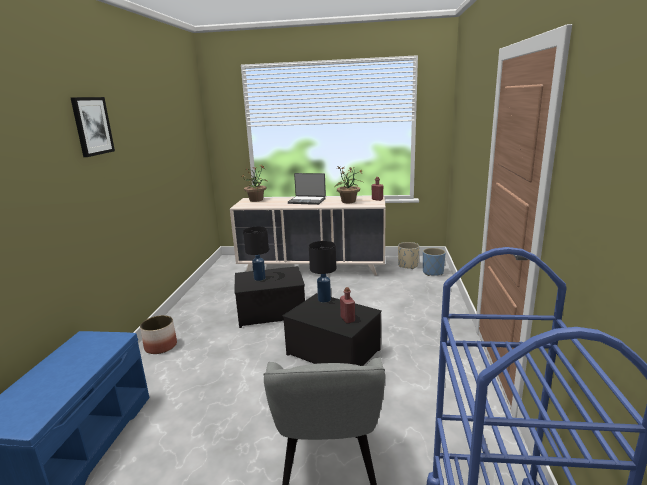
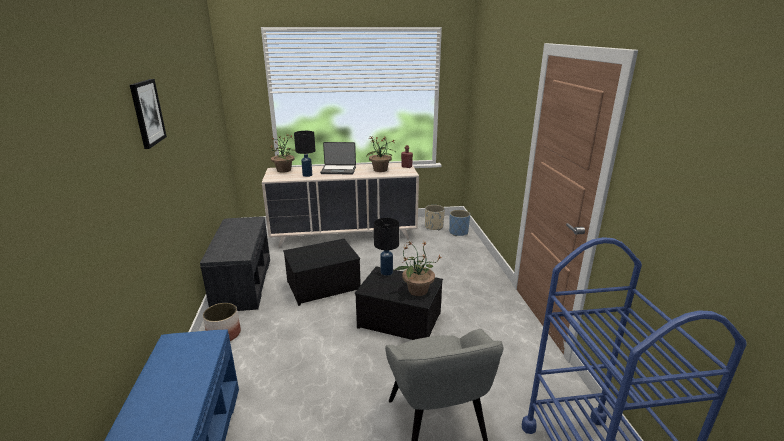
camera: 15 degrees left, 5 degrees up
black table lamp [243,226,269,281] -> black table lamp moved to [294,131,316,177]
red bottle [340,287,355,323] -> potted plant [393,241,441,296]
none -> grey bench [200,217,270,311]

